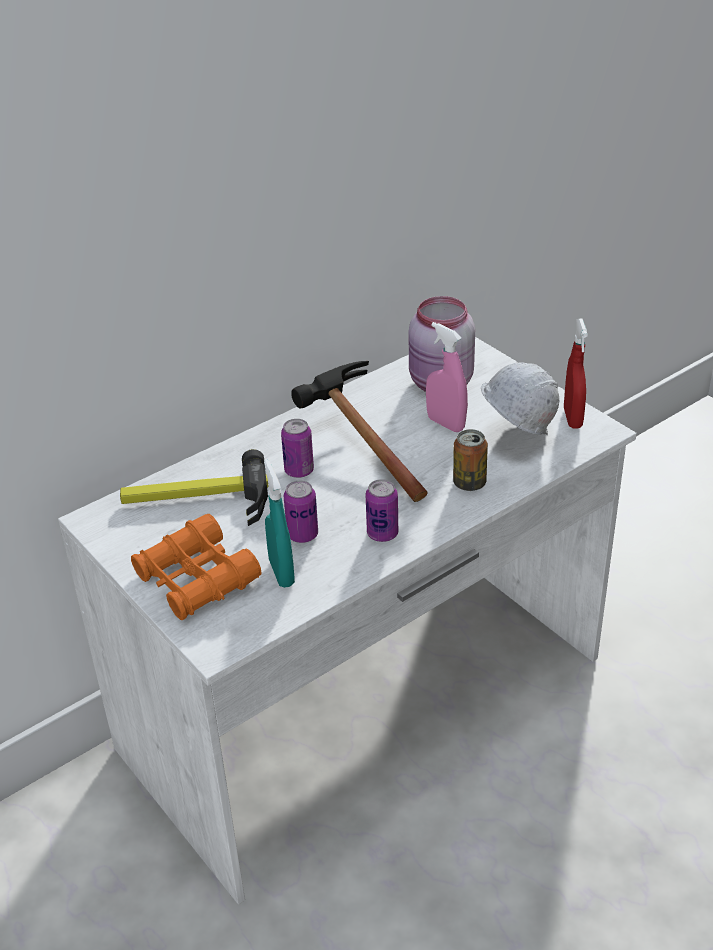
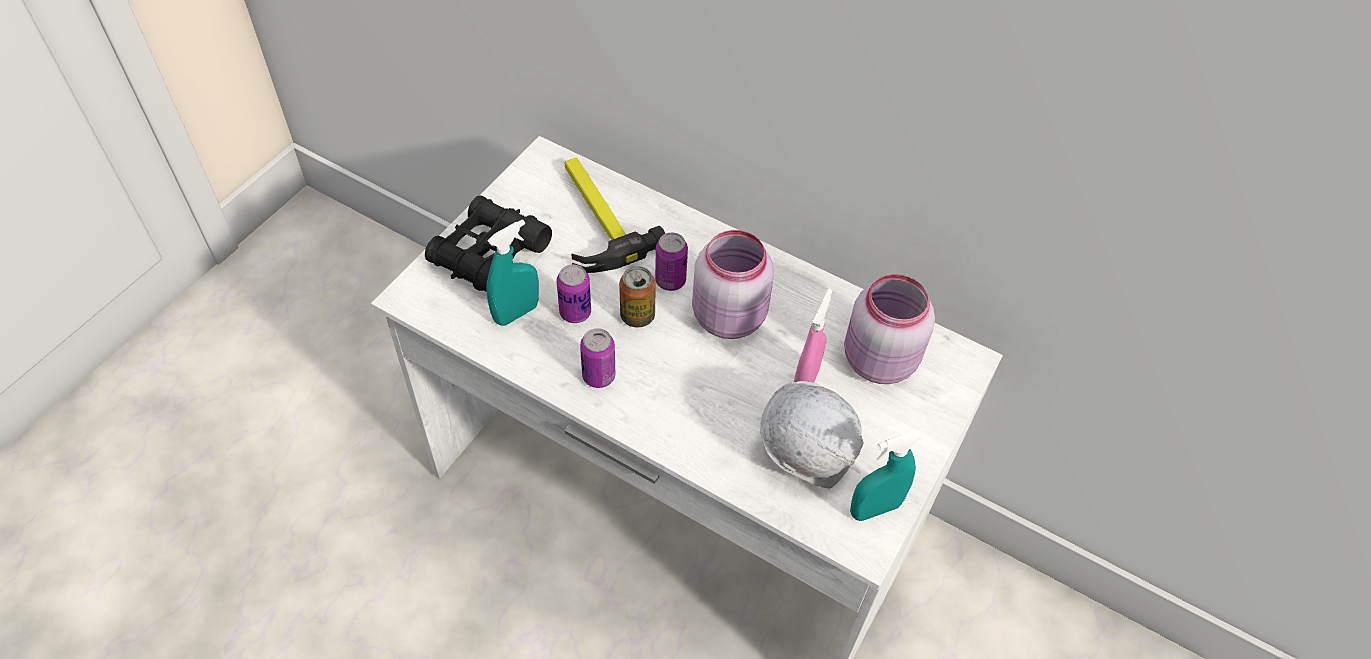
camera: 65 degrees right, 15 degrees up
orange binoculars [131,514,261,620] -> black binoculars [425,195,552,292]
hammer [291,361,428,502] -> pink jar [692,230,774,339]
can [453,429,488,491] -> can moved to [619,266,656,327]
red spray bottle [564,318,588,429] -> turquoise spray bottle [850,431,921,521]

